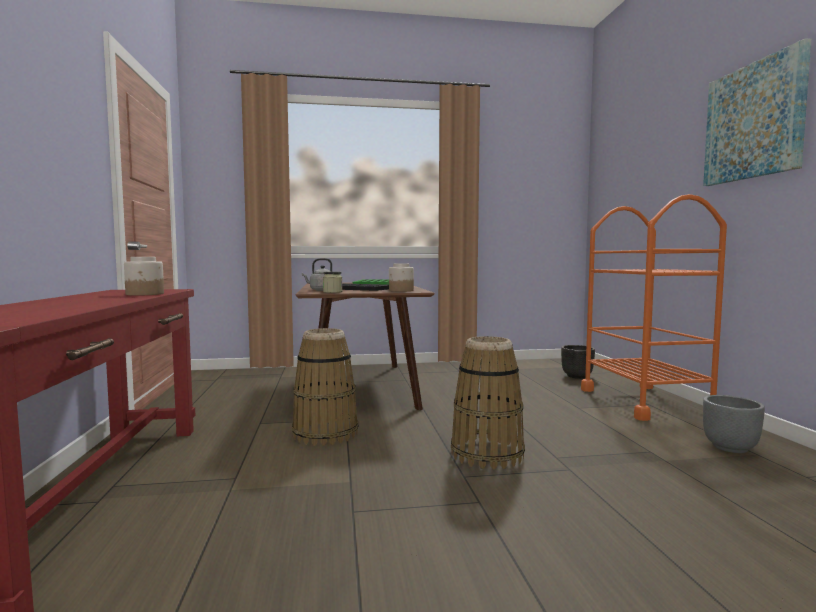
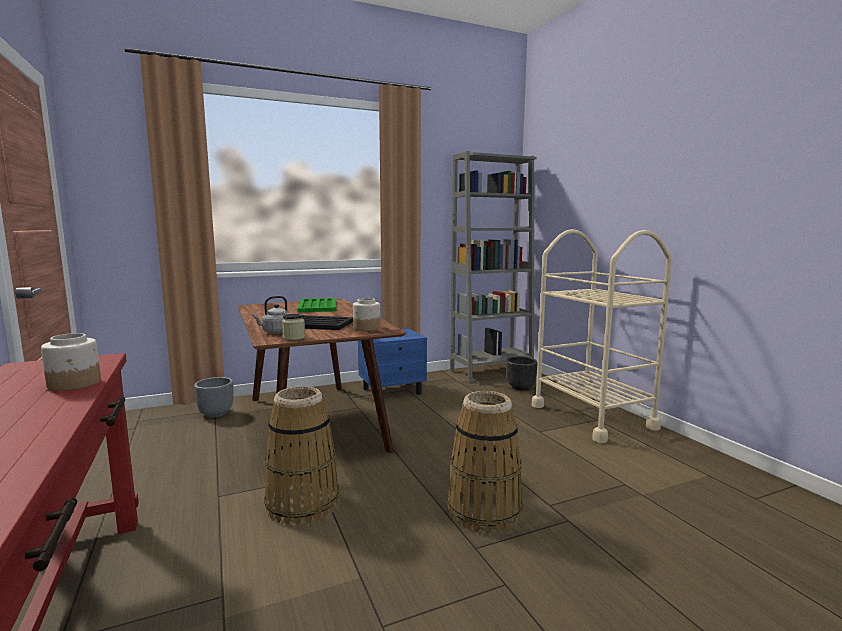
camera: 15 degrees left, 5 degrees up
orange cart [581,194,727,421] -> beige cart [532,229,672,443]
picture [703,38,811,186] -> none
grey planter [703,395,765,453] -> grey planter moved to [194,377,234,418]
none -> blue nightstand [358,329,427,395]
none -> grey bookcase [450,151,537,383]

